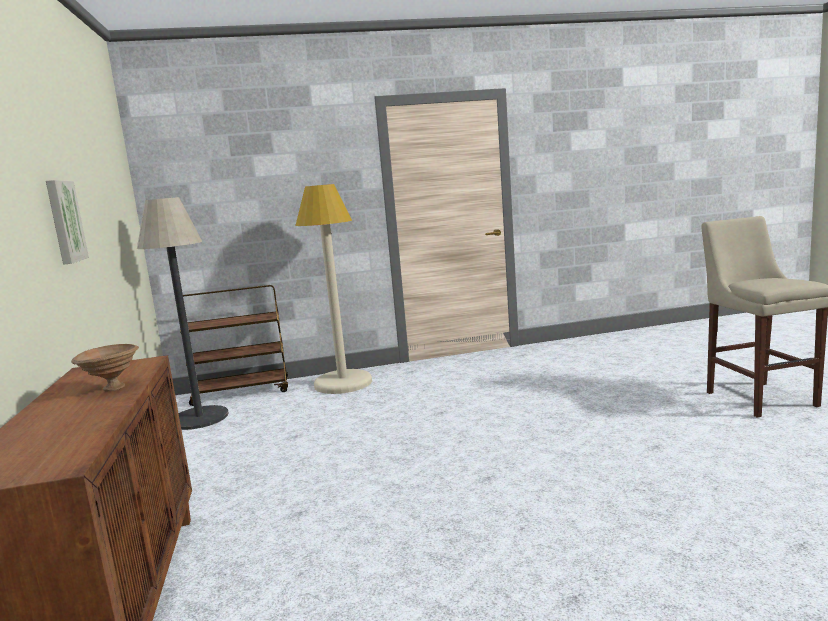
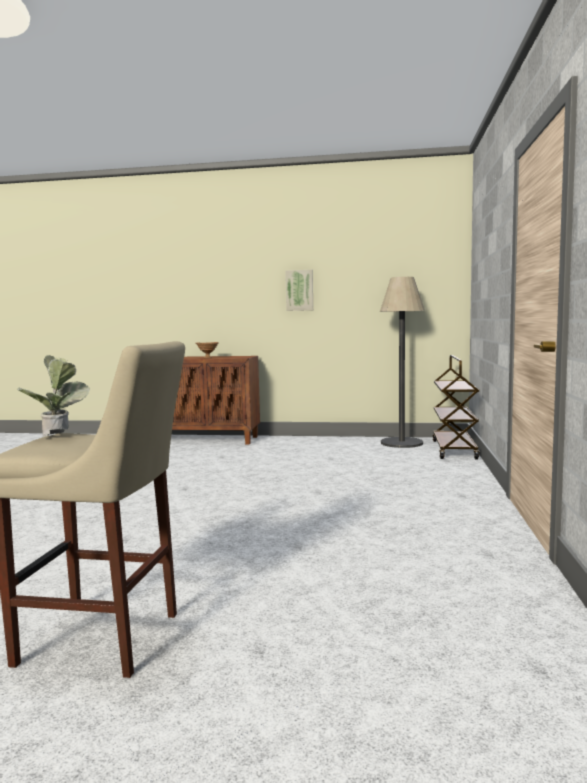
camera: 110 degrees right, 5 degrees down
beige floor lamp [295,184,372,394] -> none
none -> potted plant [17,355,90,437]

